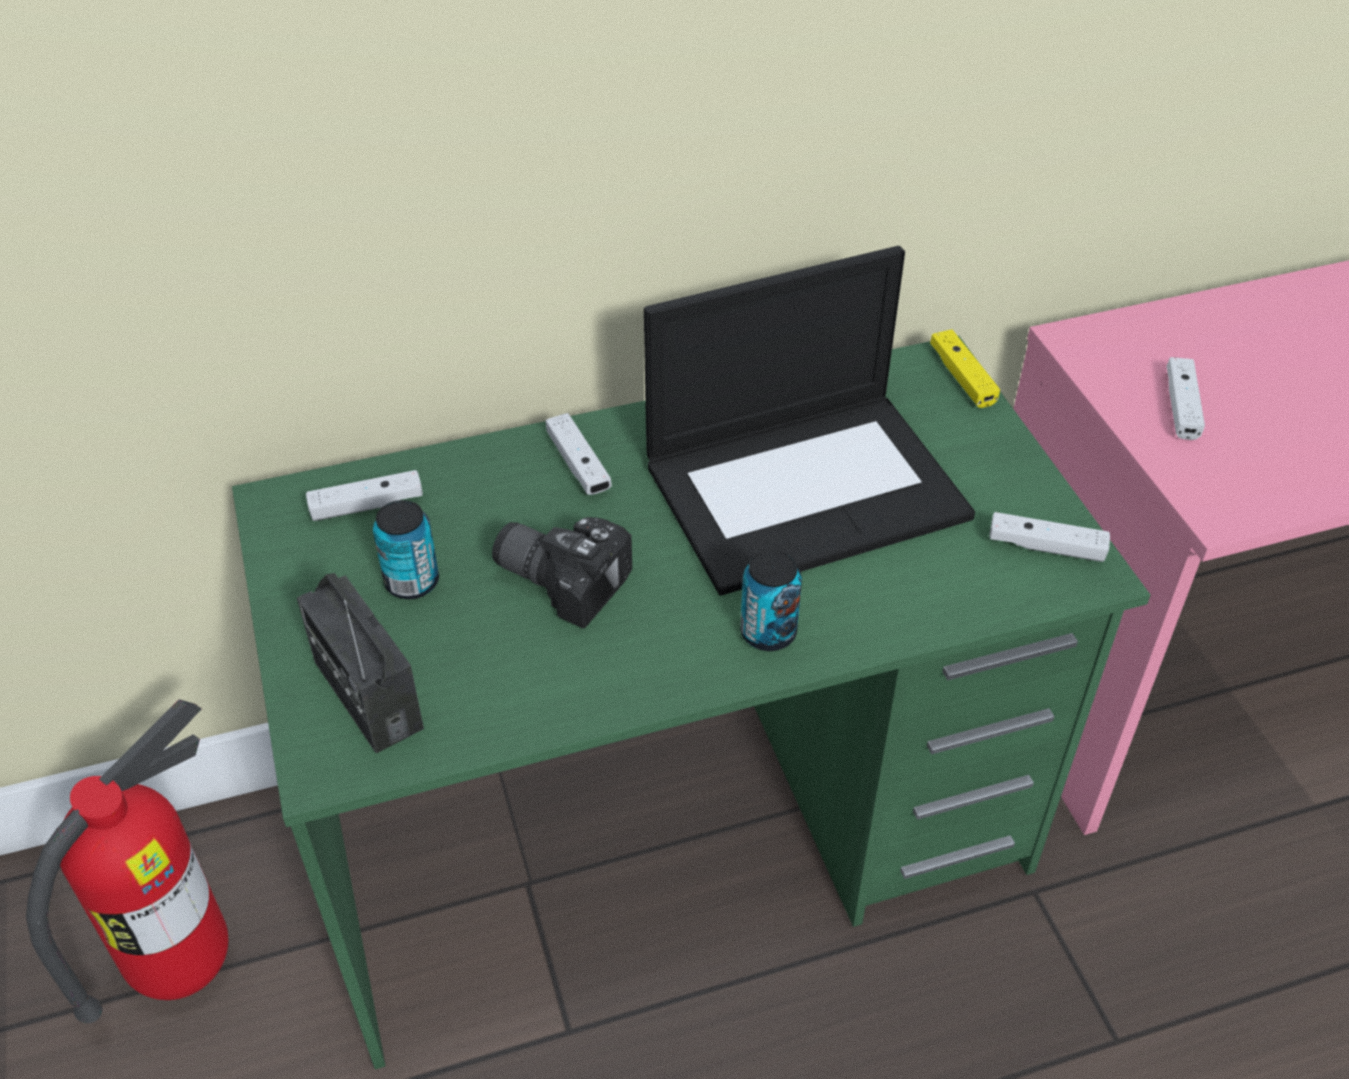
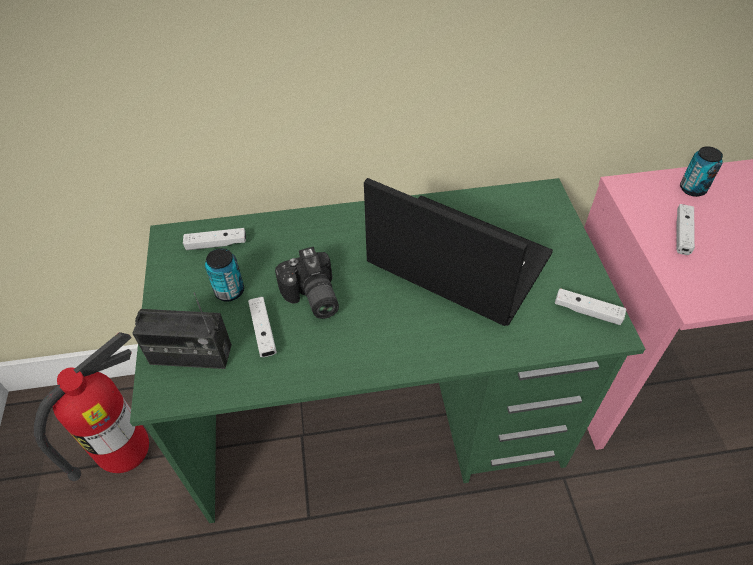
camera: 10 degrees right, 5 degrees up
radio [297,573,424,753] -> radio turned 60 degrees counterclockwise [132,292,232,369]
camera [492,517,632,628] -> camera turned 150 degrees counterclockwise [275,247,339,319]
white game controller [546,413,612,495] -> white game controller moved to [248,297,277,357]
laptop [644,246,975,596] -> laptop turned 135 degrees counterclockwise [364,178,553,326]
can [740,550,802,651] -> can moved to [680,146,723,197]
yellow game controller [930,329,1000,408] -> none

